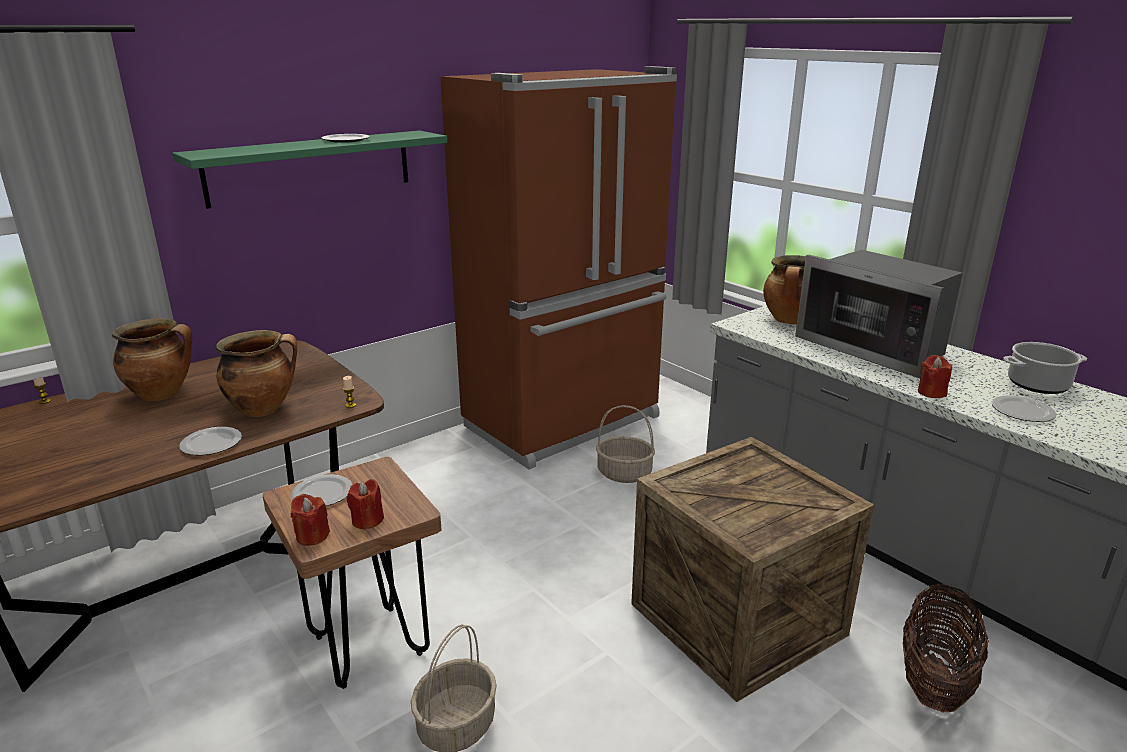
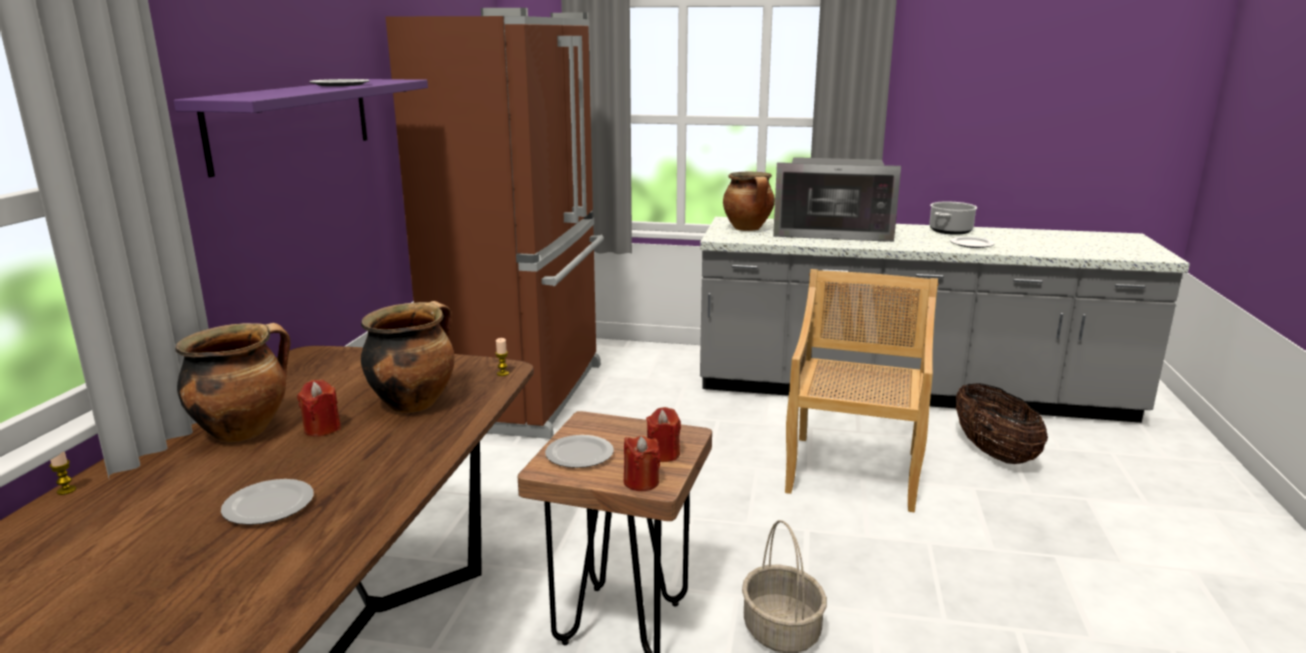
camera: 40 degrees left, 5 degrees down
green shelf [172,130,447,209] -> purple shelf [174,79,428,177]
plate [179,427,242,456] -> plate moved to [221,479,314,525]
basket [596,405,655,483] -> none
crate [631,437,874,702] -> beige chair [785,269,938,513]
red candle [918,355,952,398] -> red candle moved to [297,380,341,437]

